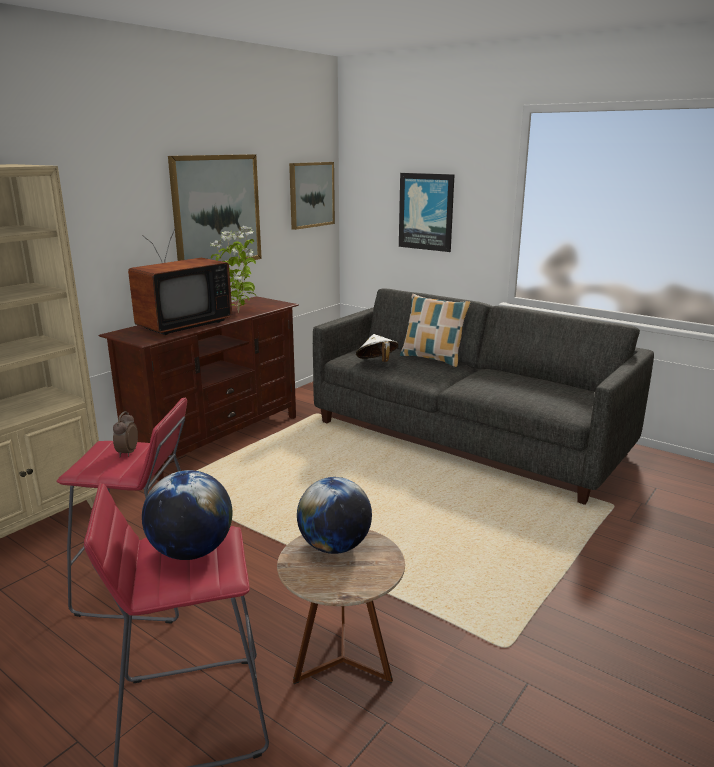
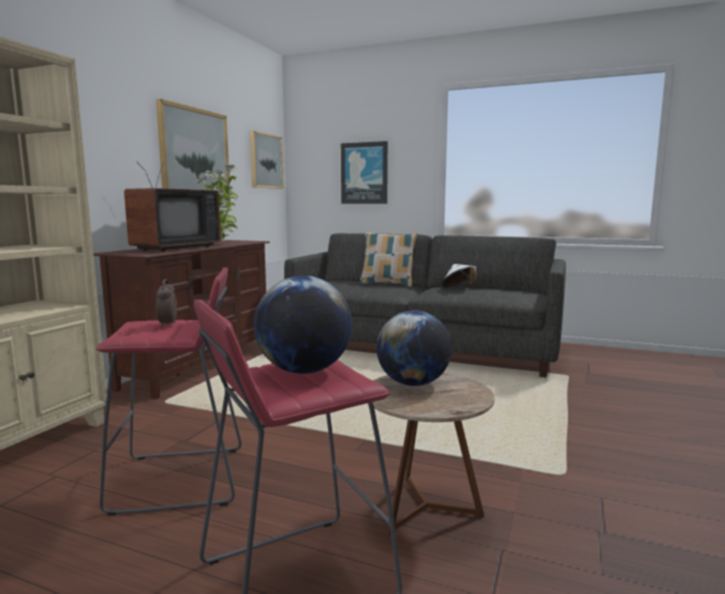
camera: 15 degrees left, 10 degrees down
white hat [356,334,398,362] -> white hat moved to [442,264,478,288]

